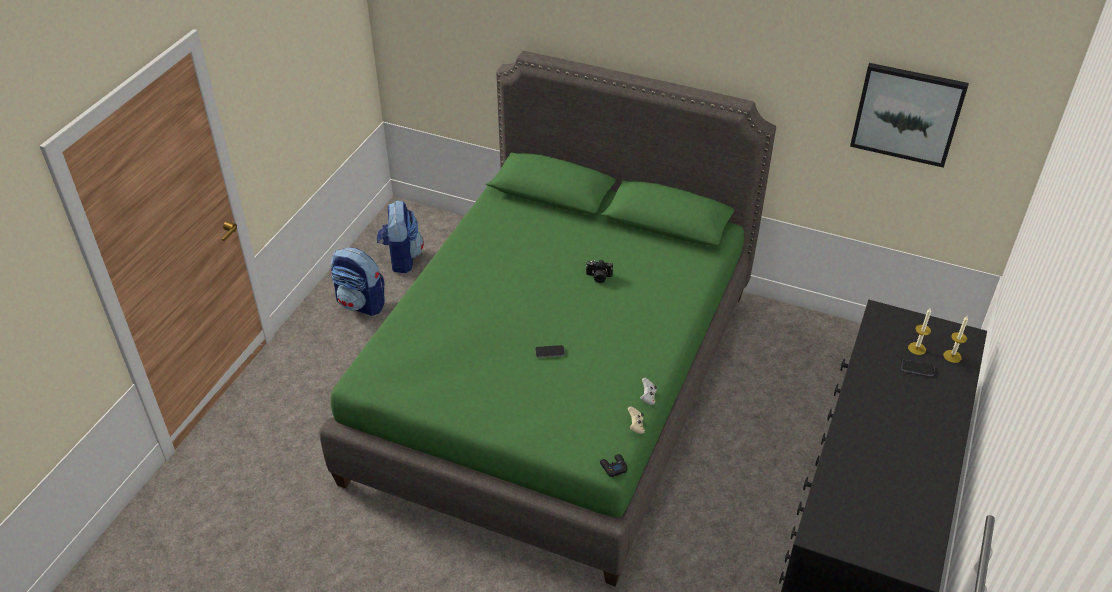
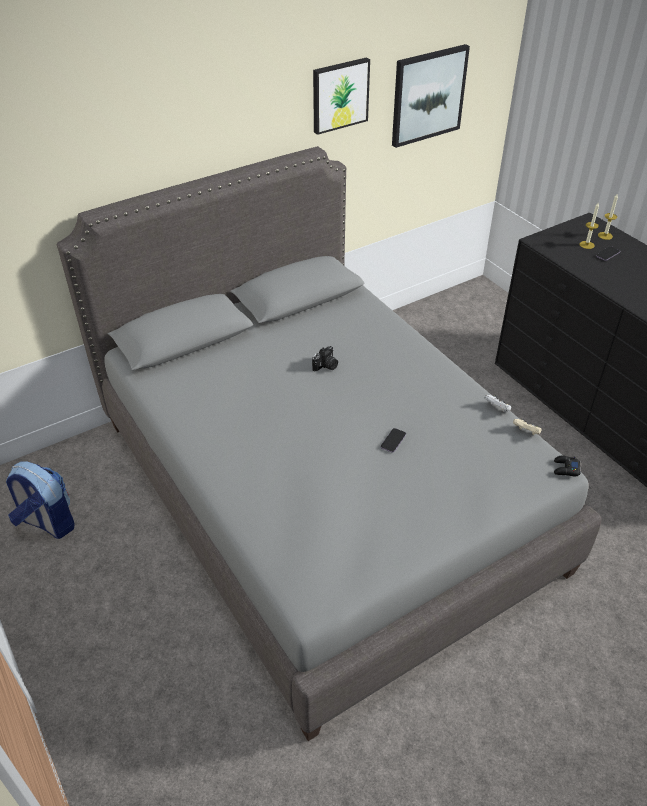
camera: 55 degrees left, 0 degrees up
green bed [319,51,776,587] -> grey bed [57,146,602,741]
backpack [331,247,385,316] -> none
none -> picture [313,57,370,135]

